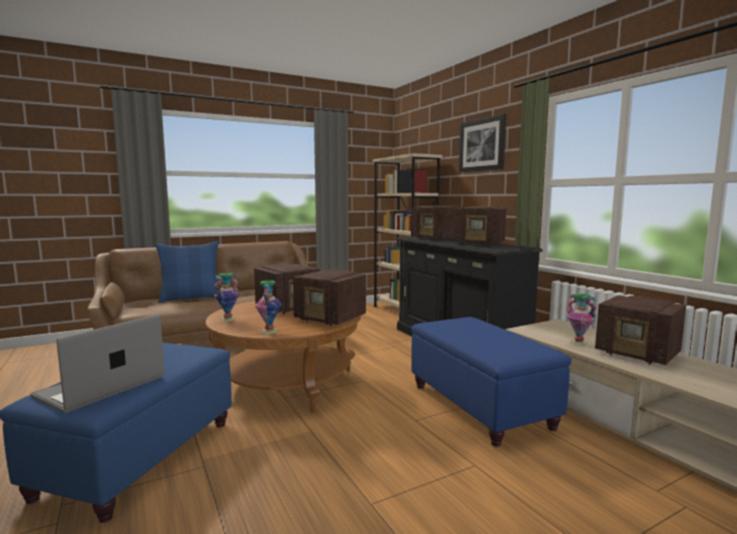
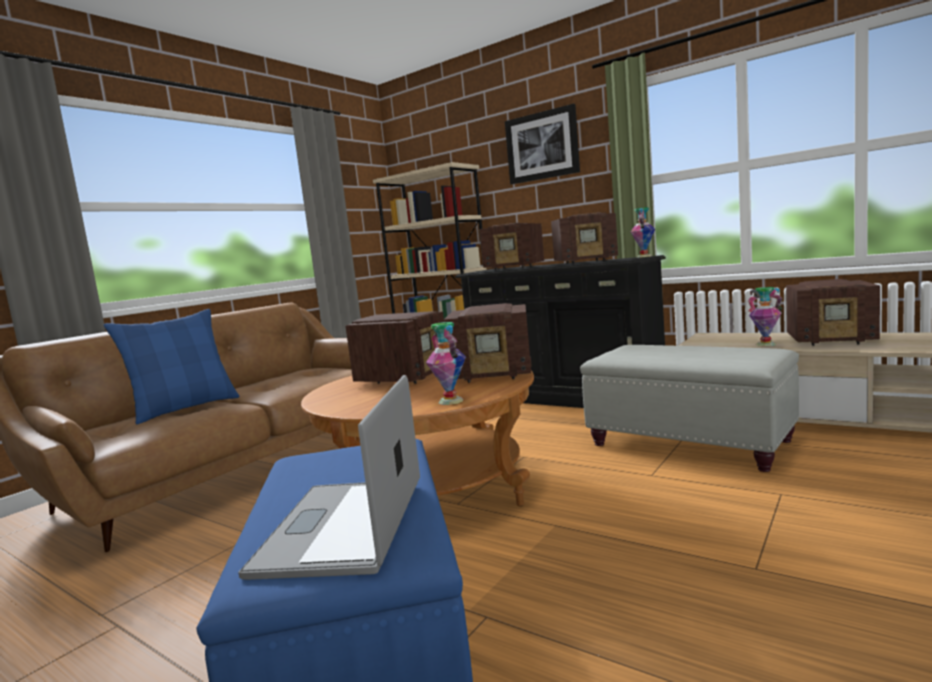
camera: 25 degrees left, 0 degrees up
vase [214,273,239,322] -> vase moved to [631,207,655,258]
blue ottoman [411,317,572,447] -> grey ottoman [580,345,799,472]

